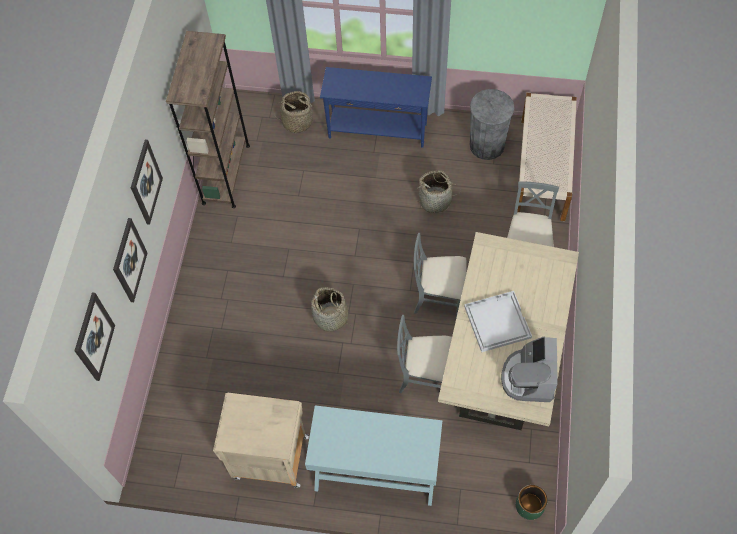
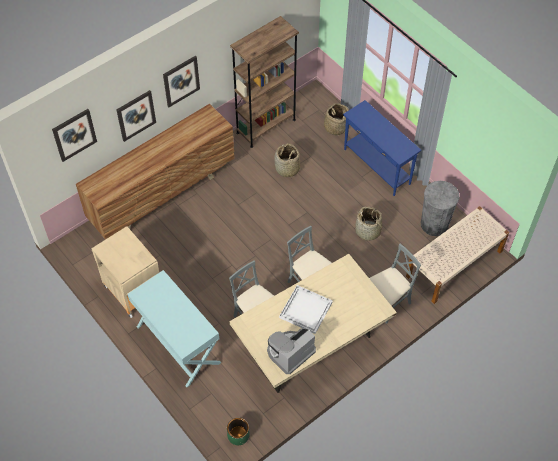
camera: 40 degrees right, 5 degrees down
basket [311,287,349,332] -> basket moved to [274,143,300,177]
none -> brown cabinet [76,104,235,240]

